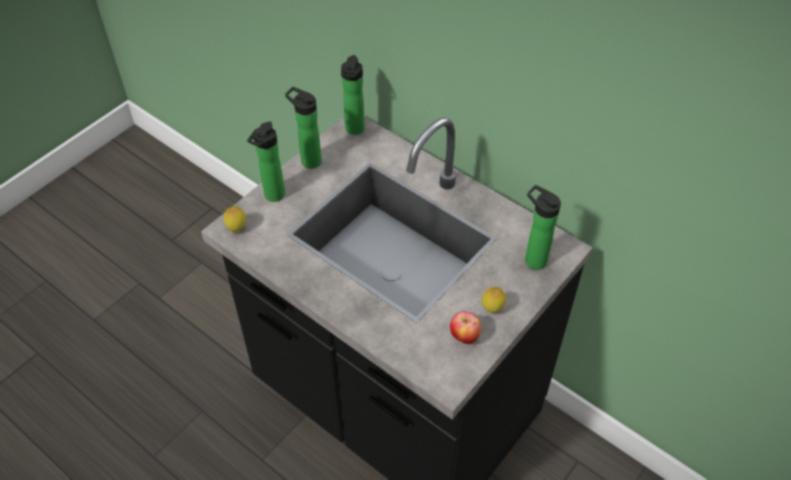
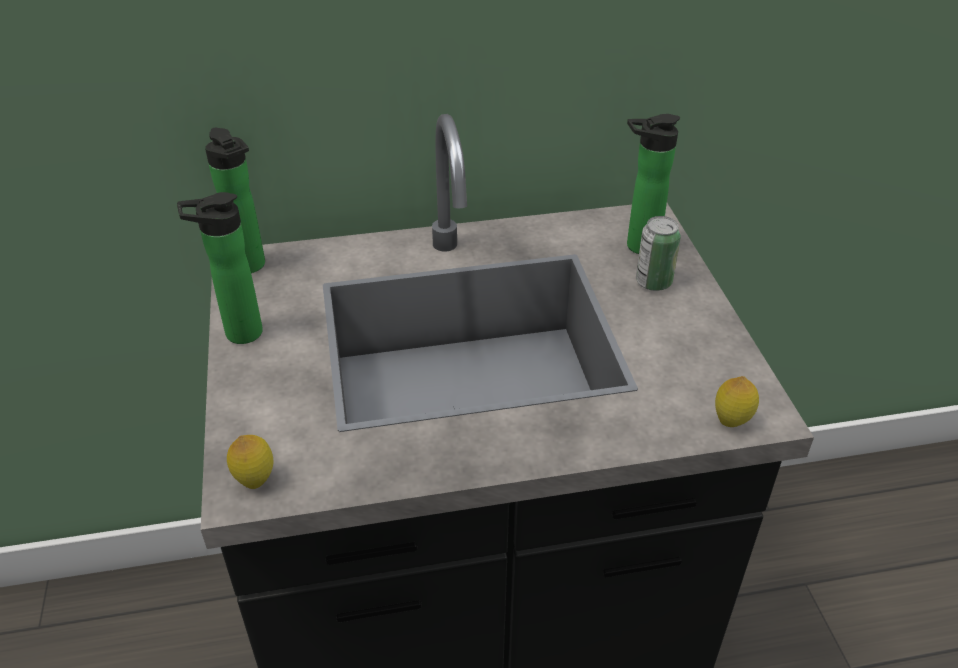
camera: 50 degrees left, 10 degrees down
bottle [247,121,285,202] -> none
apple [450,311,481,344] -> none
lemon [482,287,506,313] -> lemon moved to [715,376,759,427]
none -> can [636,216,681,291]

